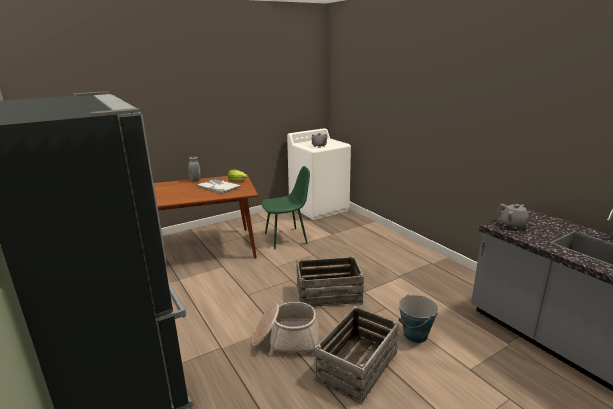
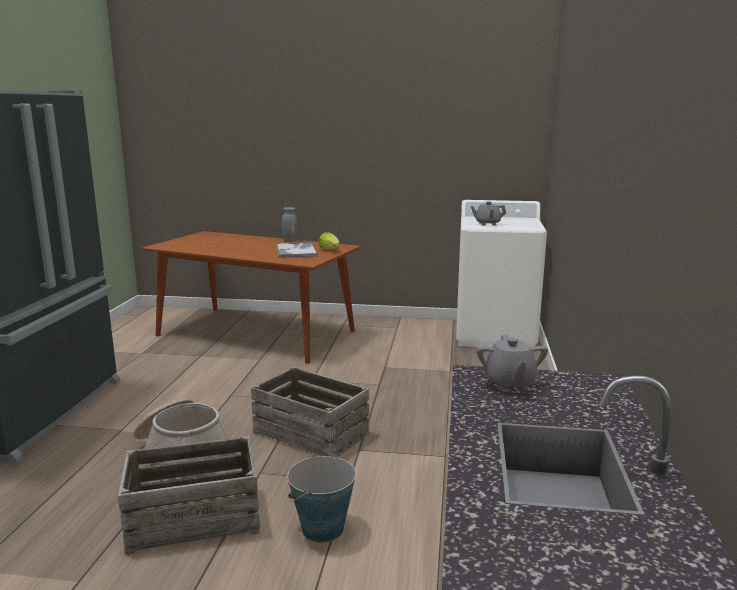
camera: 40 degrees right, 5 degrees down
green chair [261,166,310,249] -> none

